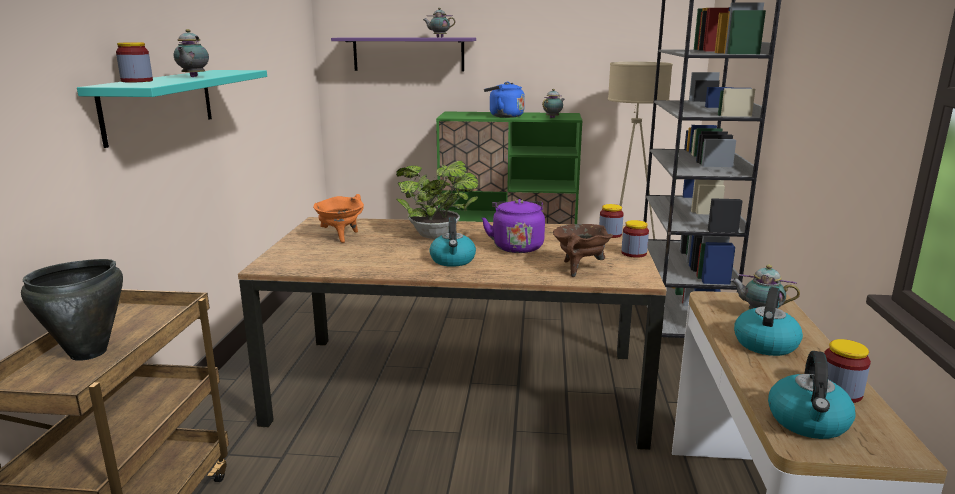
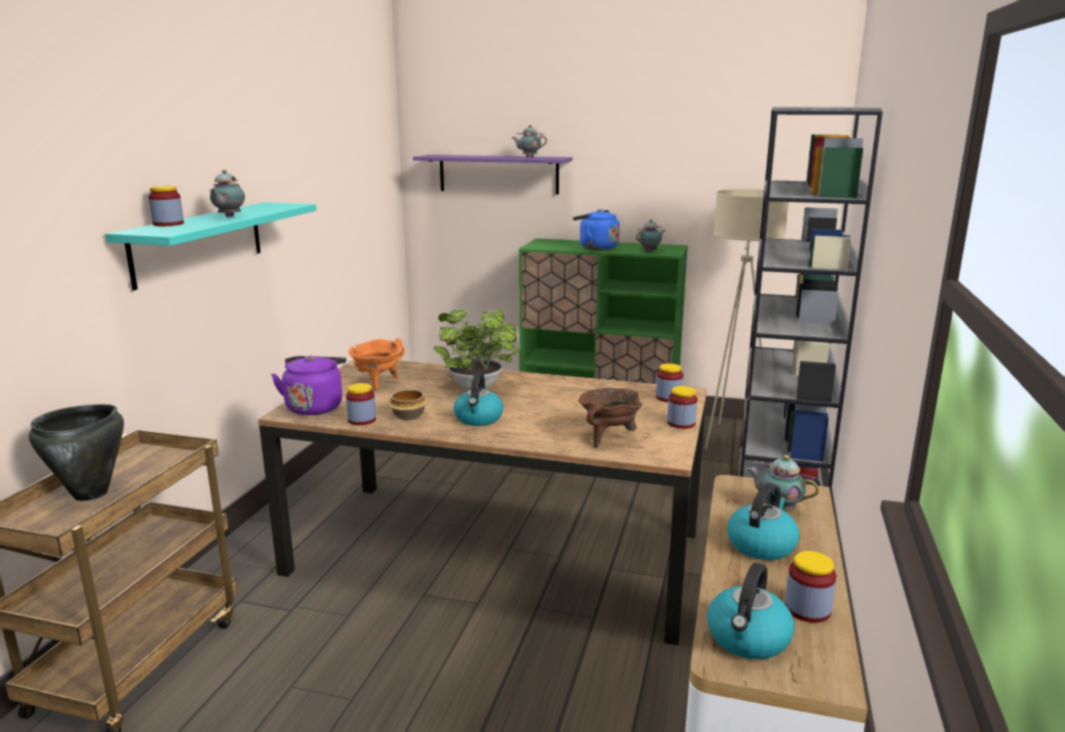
camera: 10 degrees right, 0 degrees up
purple kettle [482,199,545,253] -> purple kettle moved to [271,356,346,415]
none -> jar [346,383,376,425]
none -> bowl [388,389,428,420]

